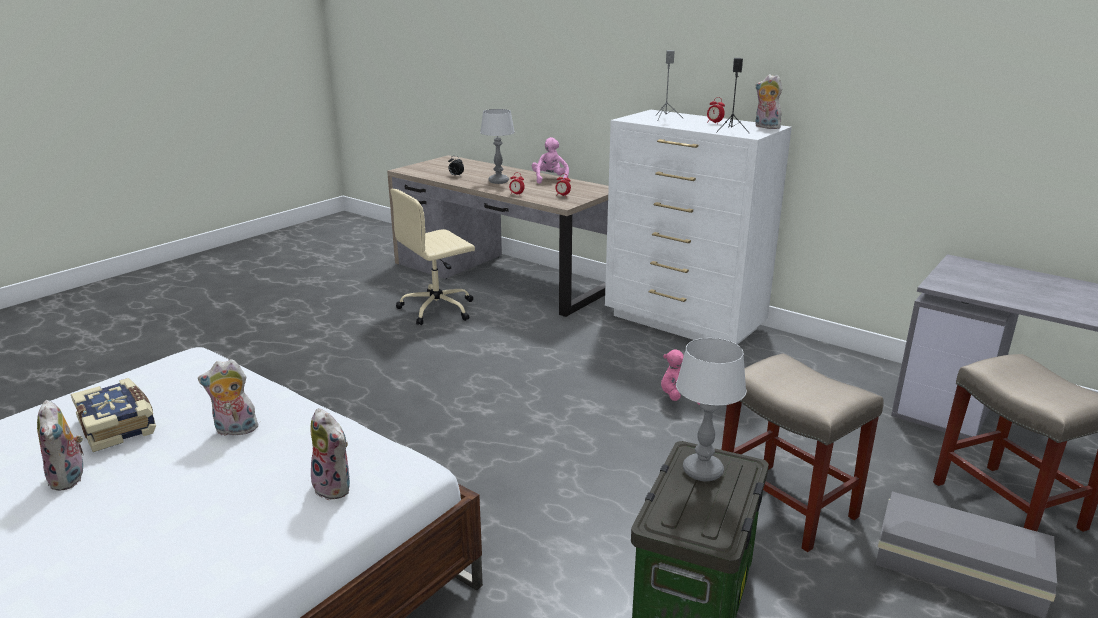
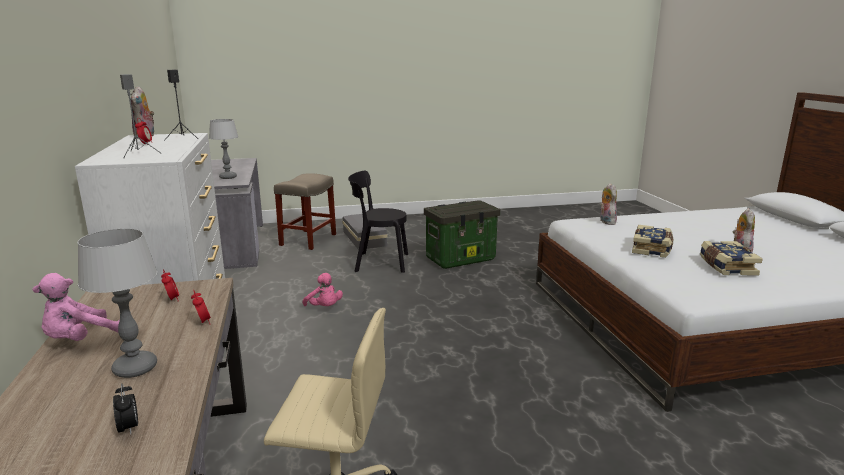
camera: 140 degrees left, 5 degrees down
plush toy [198,359,258,436] -> book [632,225,673,258]
table lamp [676,338,747,481] -> table lamp moved to [209,119,238,179]
beige stool [721,353,884,552] -> black chair [348,171,408,273]

